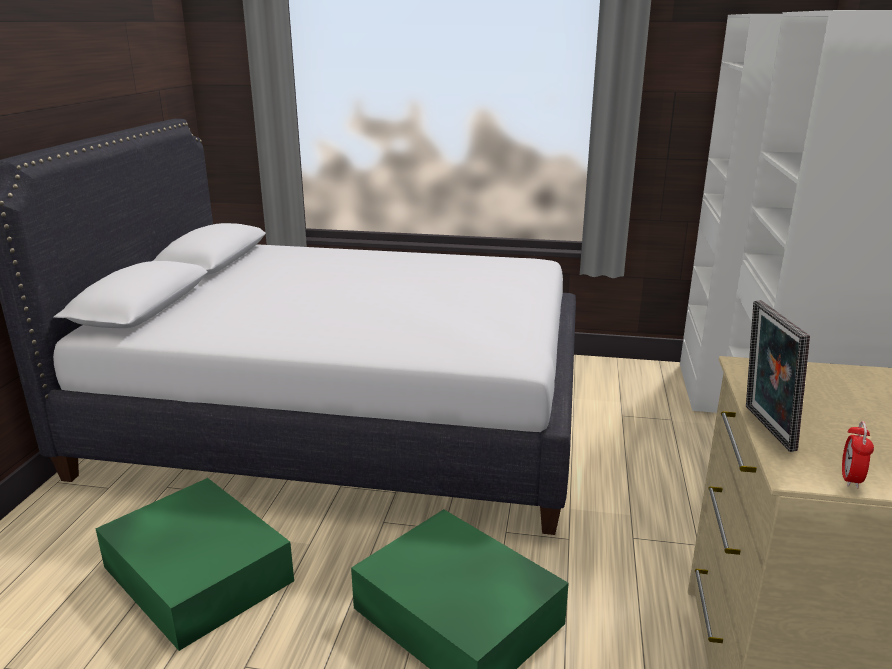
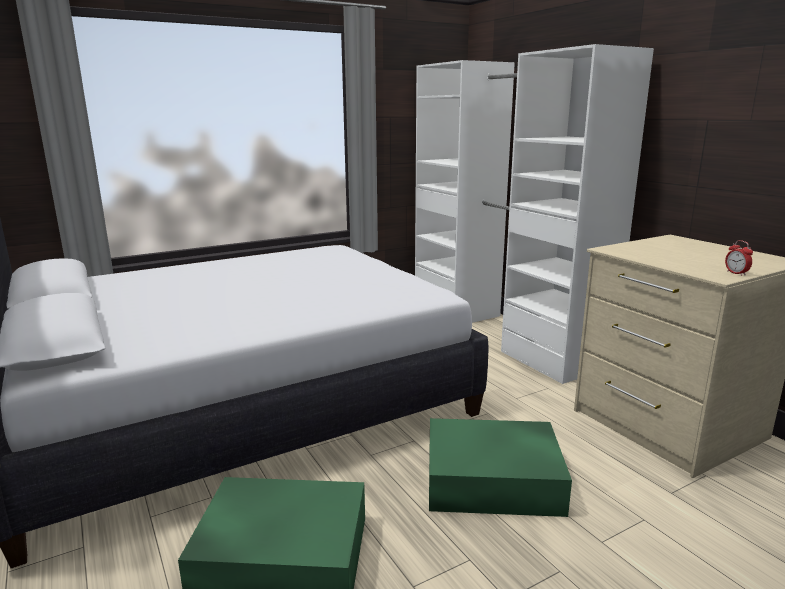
camera: 40 degrees left, 5 degrees down
picture frame [746,300,810,452] -> none

